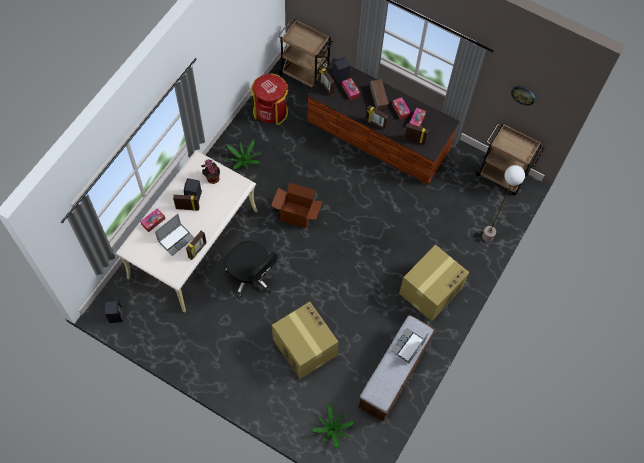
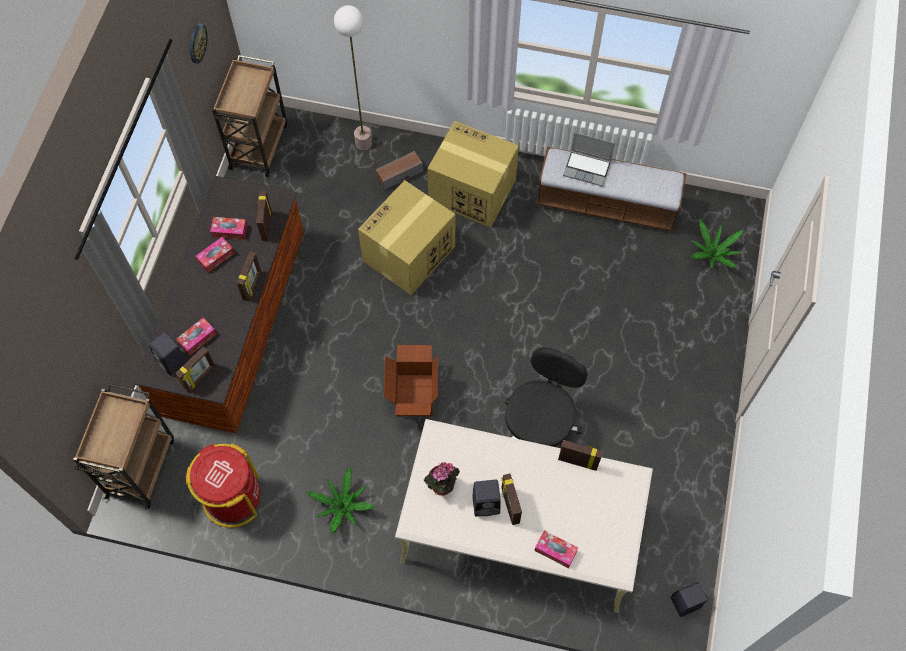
camera: 105 degrees left, 0 degrees up
laptop [155,214,195,256] -> none
cardboard box [272,302,338,379] -> cardboard box moved to [358,180,455,295]
speaker [370,79,389,111] -> speaker moved to [376,151,423,190]

